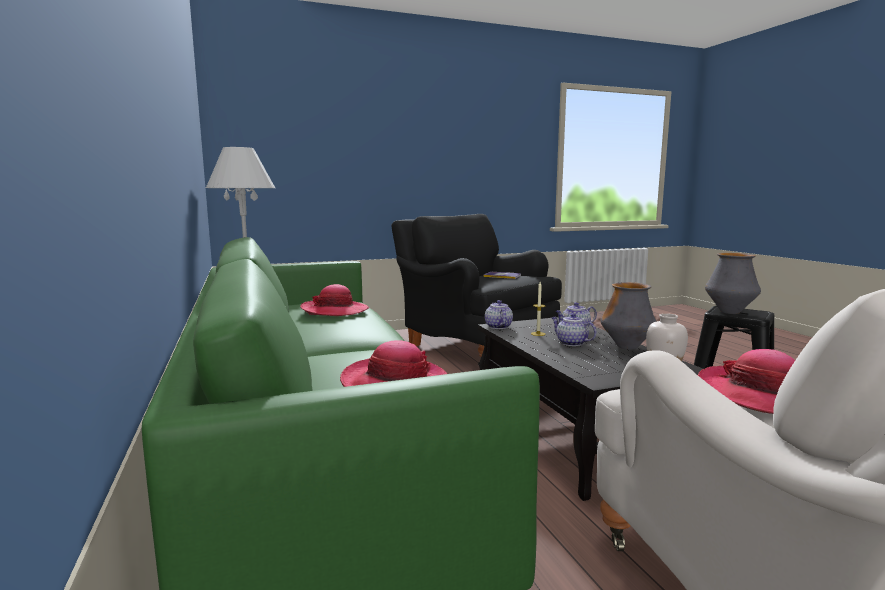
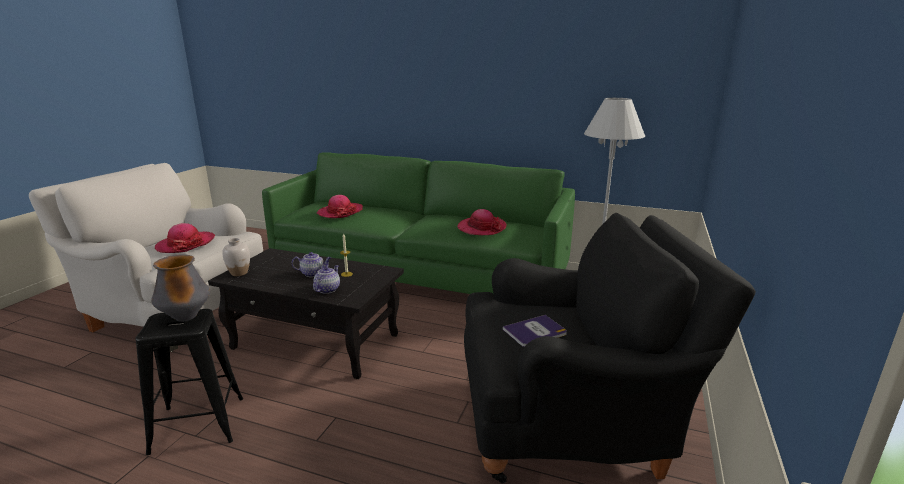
camera: 130 degrees right, 10 degrees up
teapot [485,300,513,329] -> none
vase [601,282,657,350] -> none

